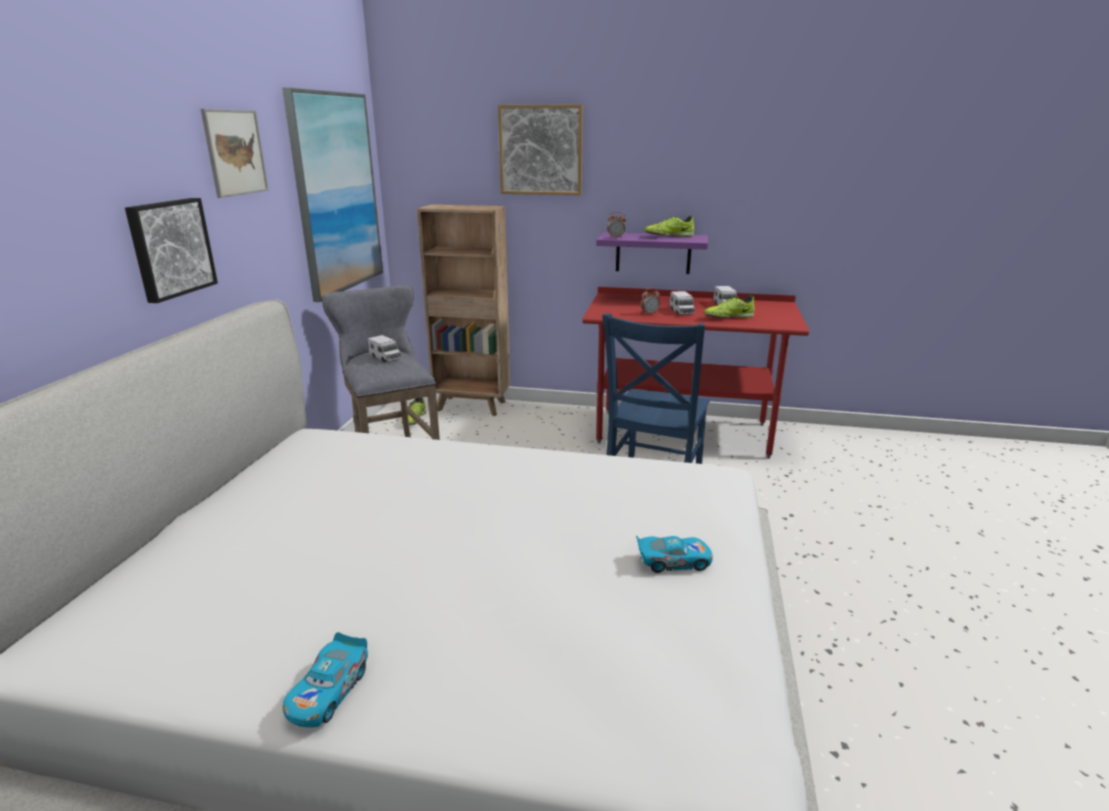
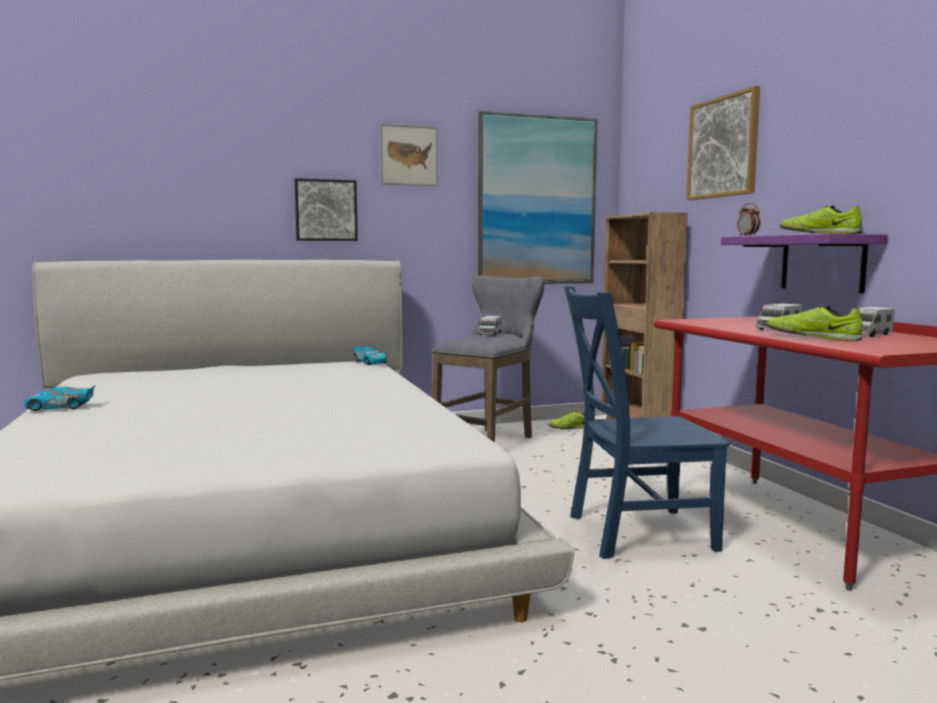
camera: 60 degrees right, 15 degrees down
toy car [636,536,713,573] -> toy car moved to [353,346,387,365]
alarm clock [640,288,660,315] -> none

